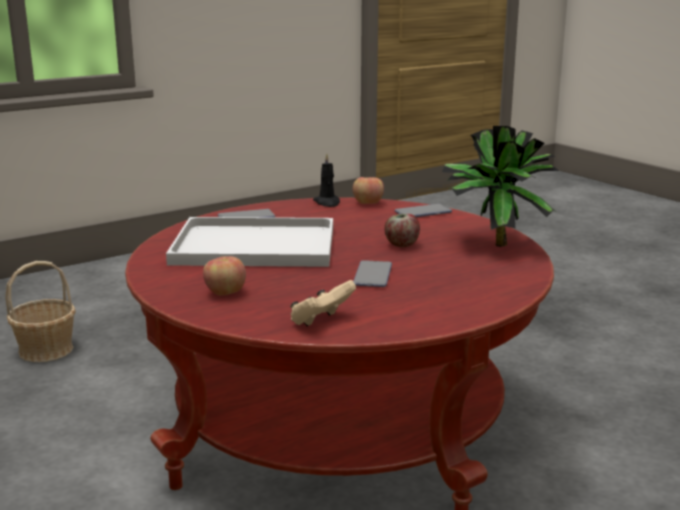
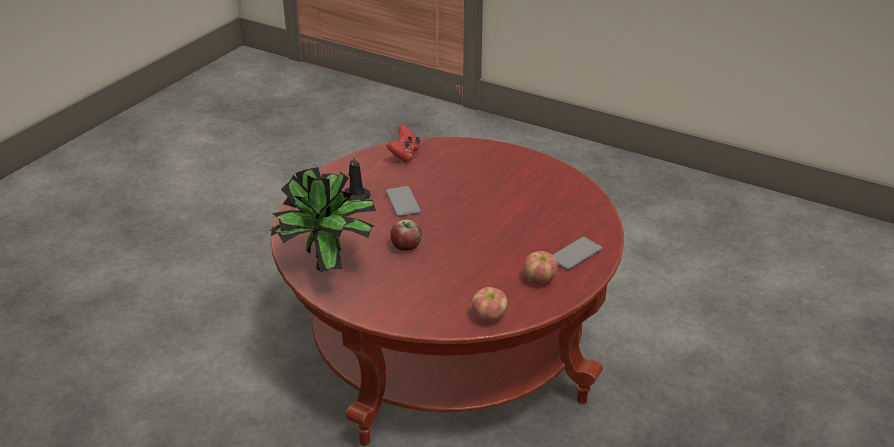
camera: 155 degrees right, 15 degrees up
basket [5,261,76,362] -> none
white tray [166,217,333,267] -> none
apple [203,256,246,296] -> apple moved to [524,251,558,285]
beige game controller [291,280,356,326] -> red game controller [387,124,420,163]
black candle [313,153,340,207] -> black candle moved to [344,155,370,201]
phone [395,204,452,217] -> none

